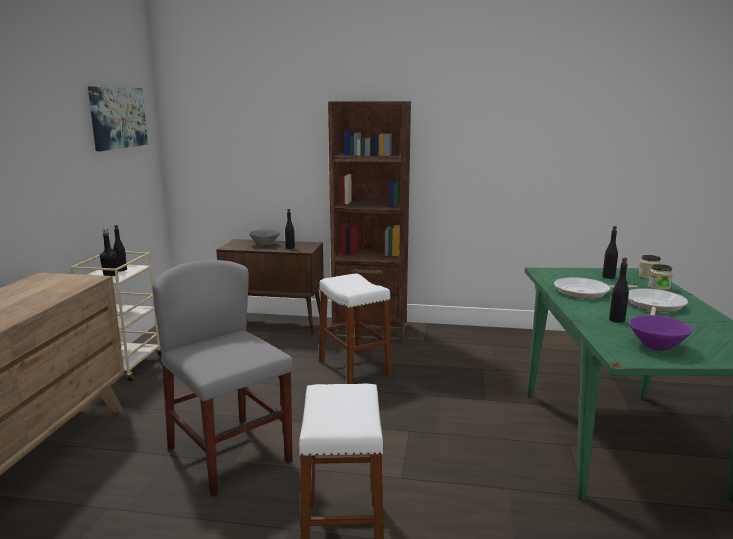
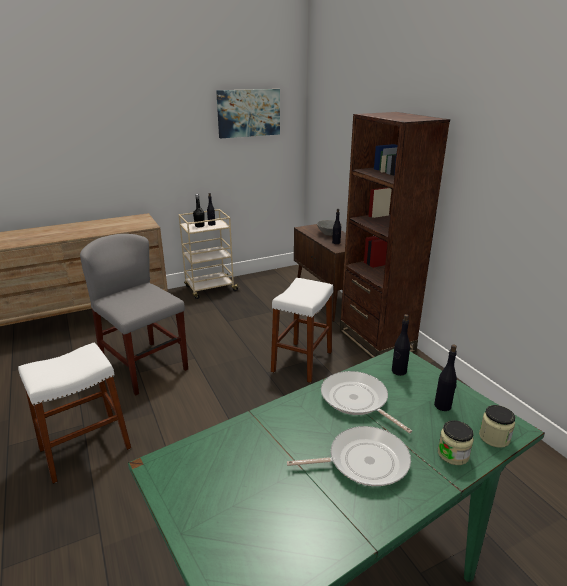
camera: 55 degrees right, 10 degrees up
grey chair [152,260,293,497] -> grey chair turned 60 degrees counterclockwise [80,234,188,395]
black bottle [609,258,629,323] -> black bottle moved to [392,314,410,376]
purple bowl [629,315,692,351] -> none

